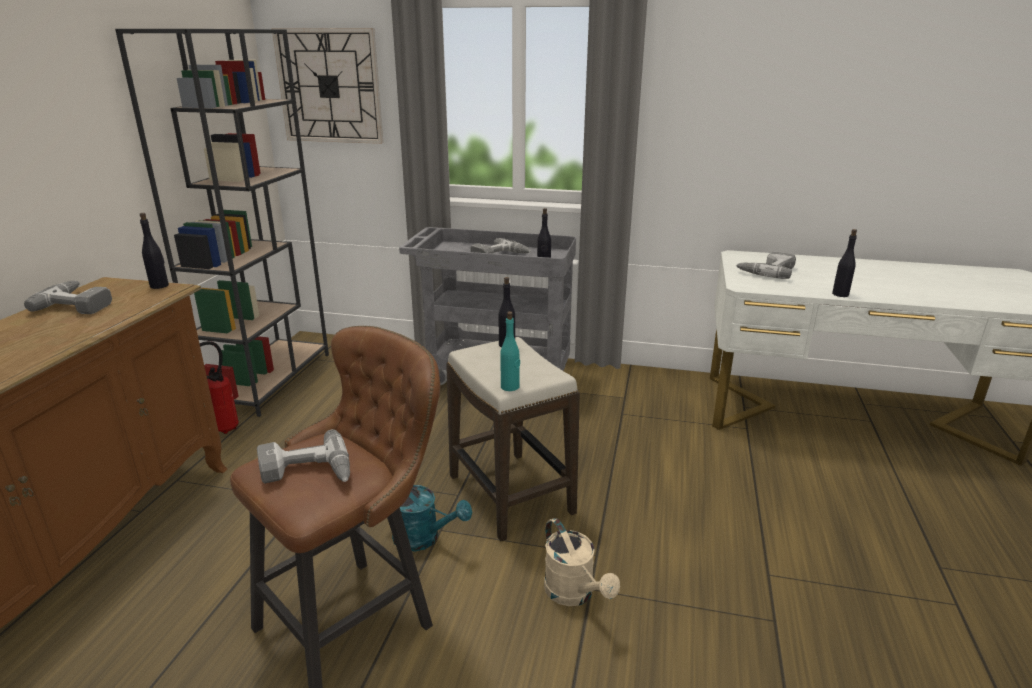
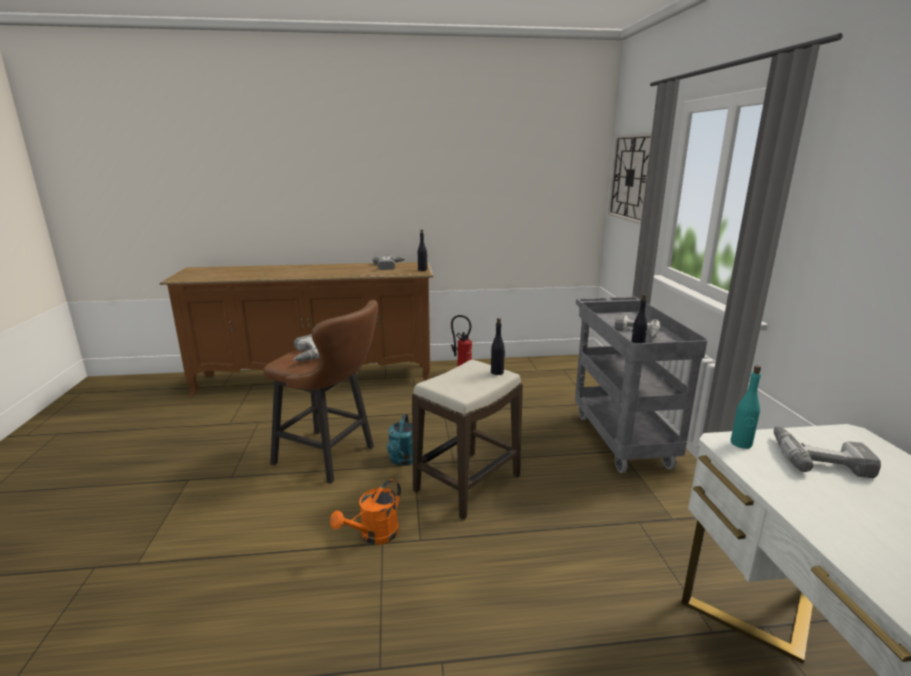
camera: 70 degrees right, 5 degrees down
bookcase [115,29,329,417] -> none
turquoise bottle [500,311,520,391] -> turquoise bottle moved to [731,365,761,449]
beige watering can [544,518,620,606] -> orange watering can [330,479,401,545]
black bottle [832,229,857,297] -> none

